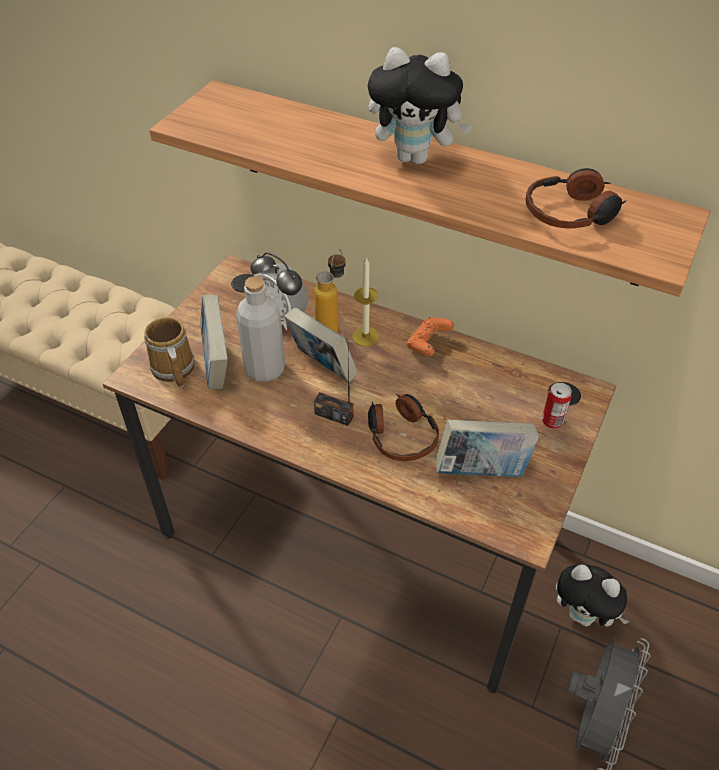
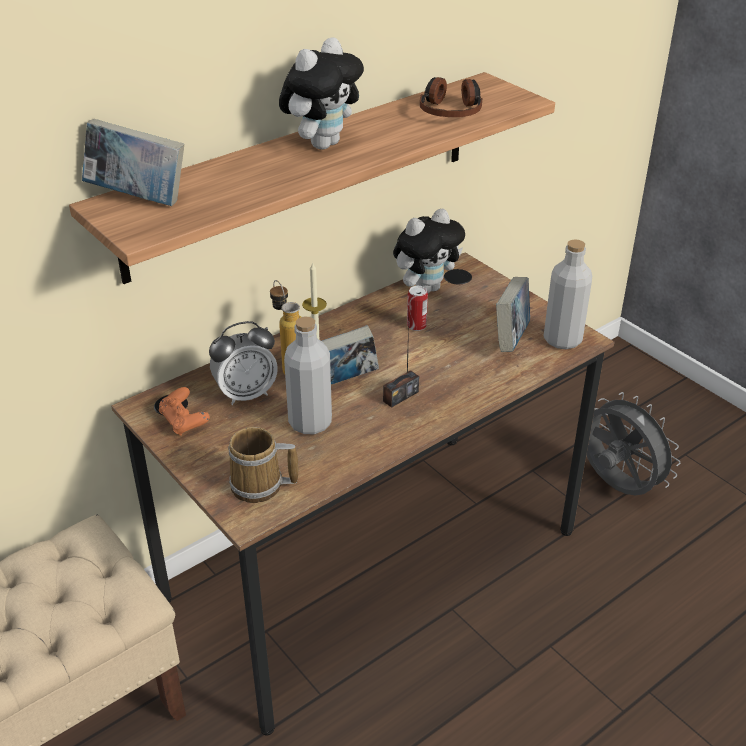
camera: 65 degrees left, 10 degrees down
book [200,295,228,390] -> book moved to [82,119,184,206]
headphones [368,394,439,461] -> none
orange game controller [406,317,454,356] -> orange game controller moved to [159,387,210,436]
can [542,383,572,429] -> can moved to [407,286,428,331]
plush toy [556,564,629,627] -> plush toy moved to [393,208,465,293]
none -> grey bottle [544,239,592,349]

